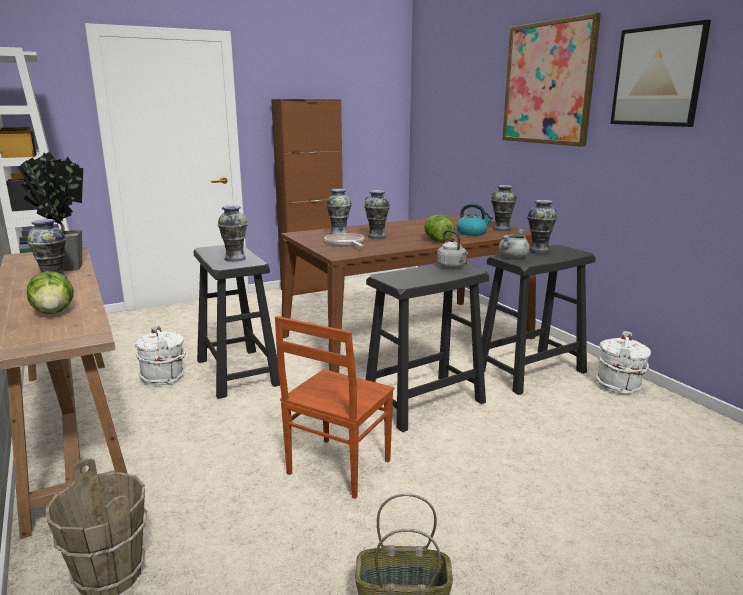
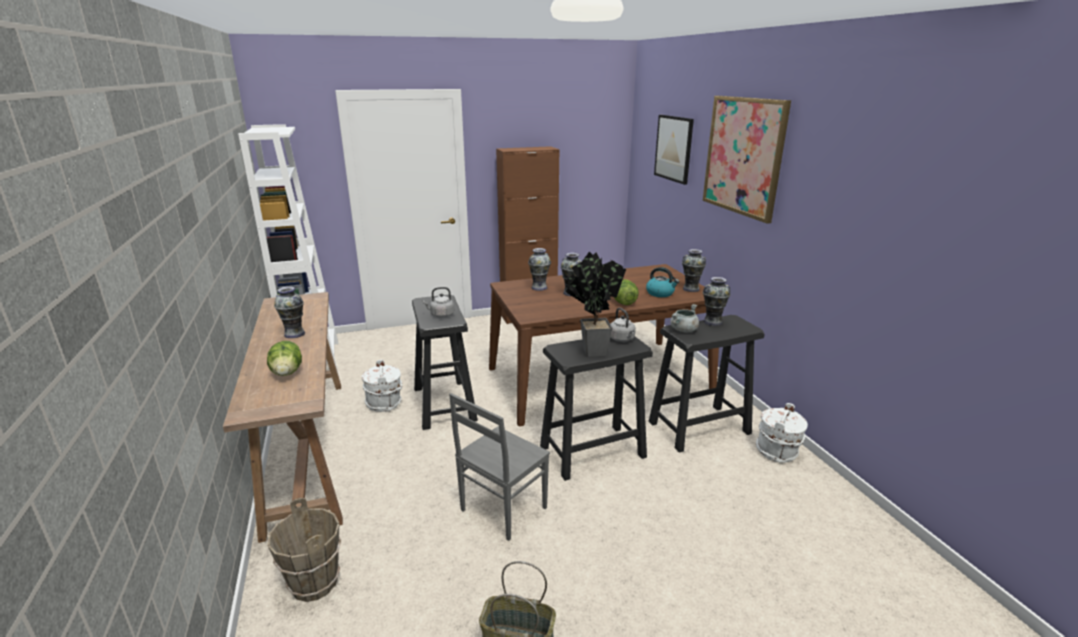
camera: 10 degrees right, 5 degrees up
potted plant [18,152,83,271] -> potted plant moved to [566,252,626,357]
vase [218,205,248,262] -> grey kettle [423,287,454,318]
brown chair [275,316,394,499] -> grey chair [449,393,550,541]
frying pan [324,233,364,247] -> none
picture [610,20,711,127] -> picture moved to [654,115,694,185]

